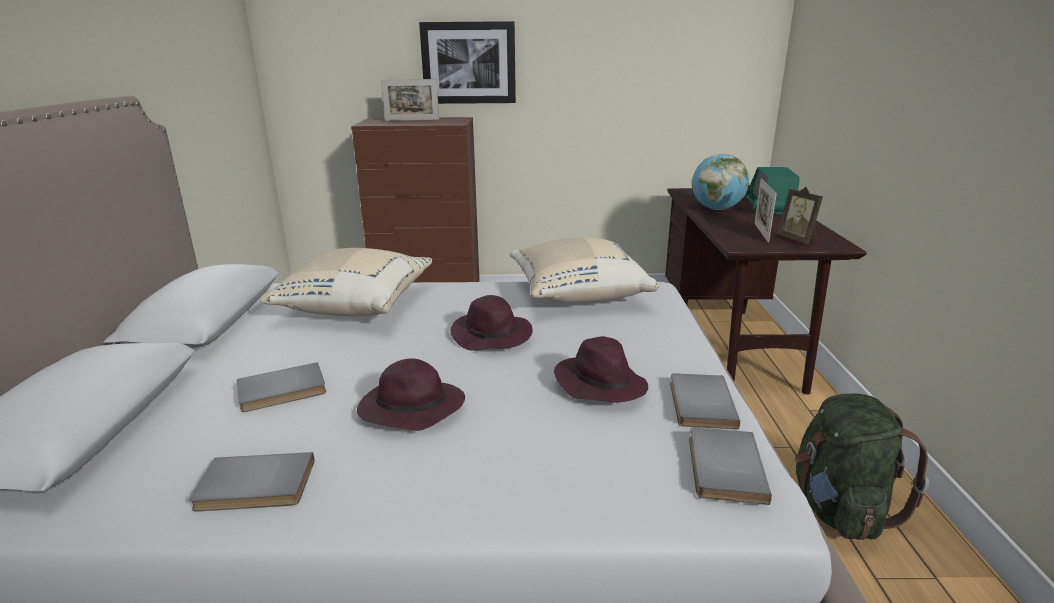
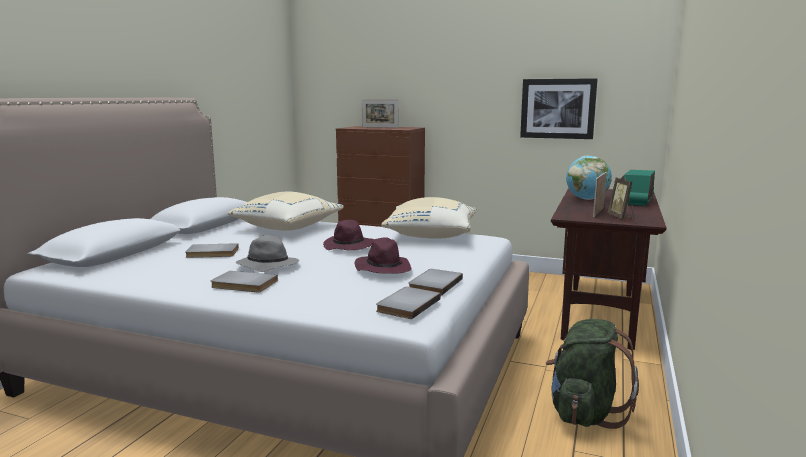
camera: 20 degrees right, 10 degrees down
grey book [189,452,315,512] -> grey book moved to [211,271,278,292]
purple hat [357,358,465,431] -> grey hat [236,235,299,272]
picture [419,21,516,104] -> picture moved to [520,78,597,139]

